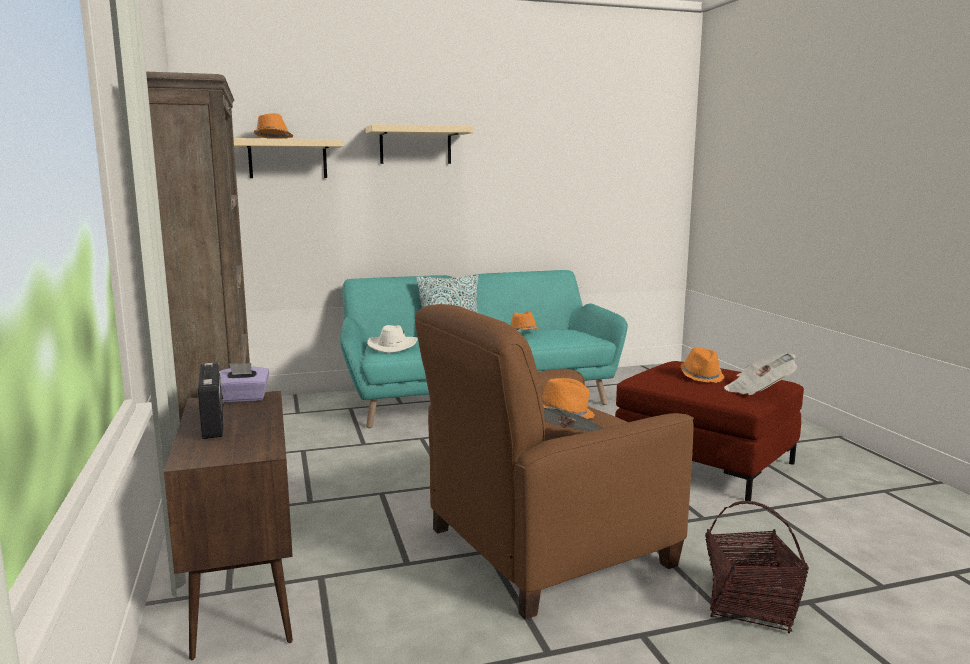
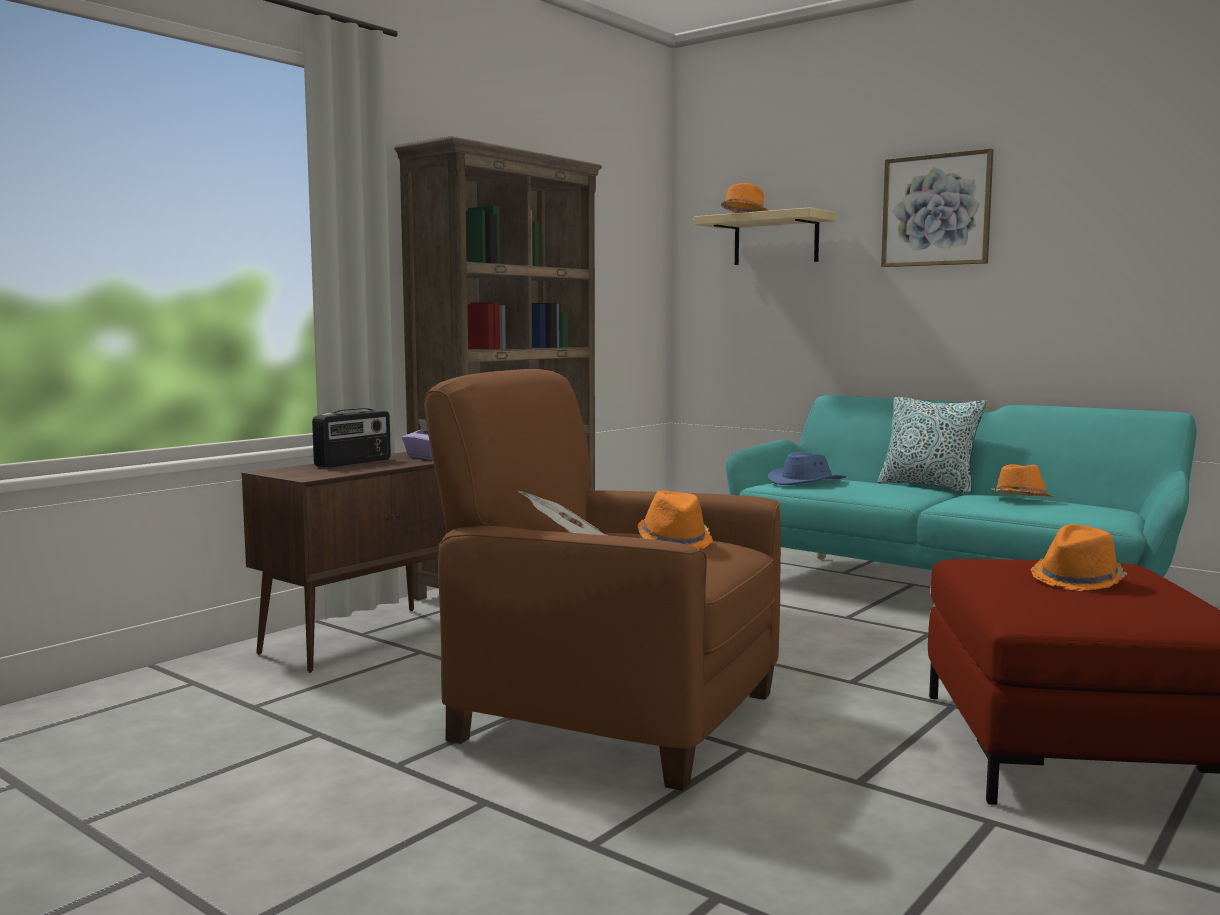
camera: 55 degrees right, 5 degrees down
beige shelf [366,124,474,164] -> picture [881,148,993,267]
white hat [367,325,418,353] -> blue hat [768,452,846,485]
basket [705,501,809,633] -> none
newspaper [724,353,797,395] -> none

